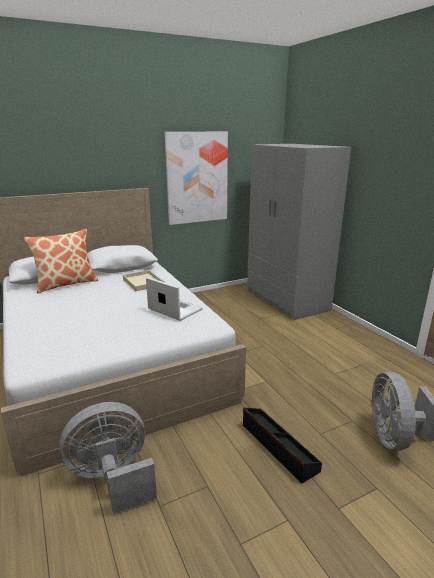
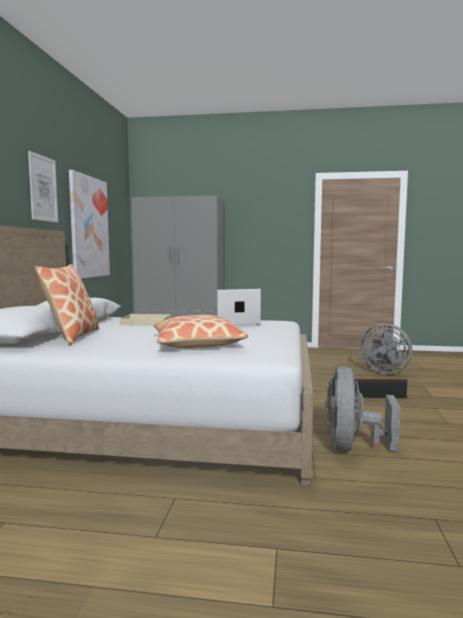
camera: 55 degrees left, 15 degrees down
none -> picture [28,151,58,223]
none -> pillow [154,315,248,348]

